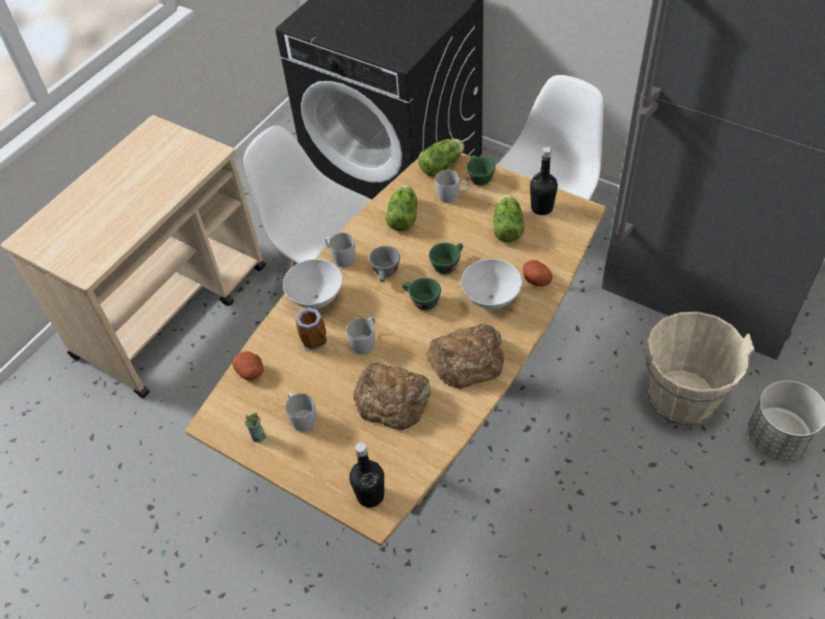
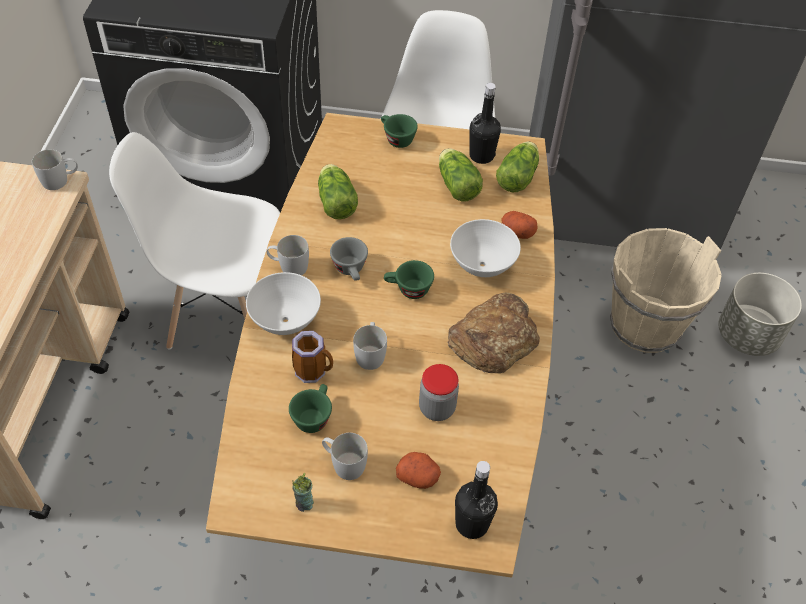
camera: 30 degrees left, 0 degrees up
potato [232,351,264,380] -> potato moved to [396,452,441,489]
bread [353,363,431,430] -> jar [419,364,459,421]
lettuce [418,139,464,176] -> lettuce moved to [496,141,539,192]
green cup [429,243,463,274] -> green cup moved to [289,384,332,433]
white mug [435,170,469,203] -> white mug moved to [32,149,78,190]

